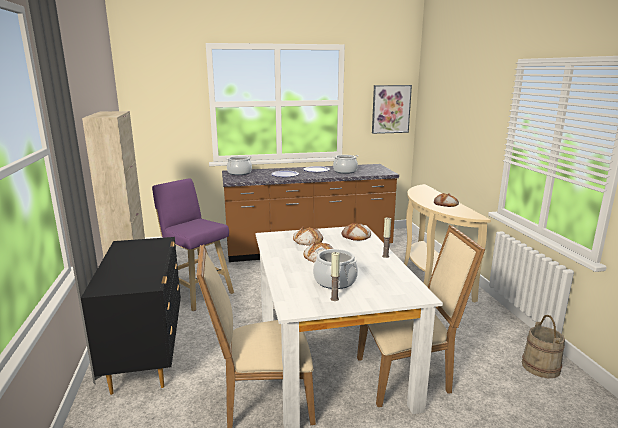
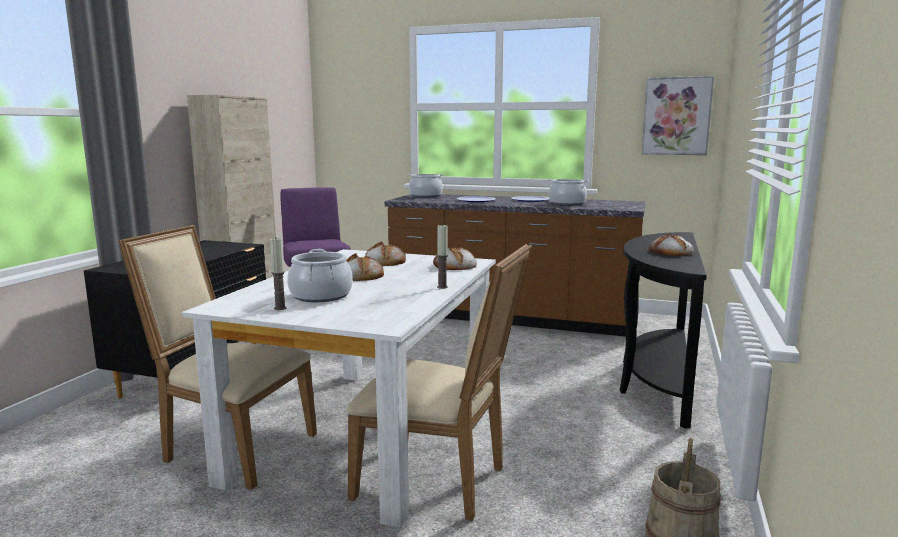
camera: 30 degrees right, 5 degrees down
beige console table [404,184,491,303] -> black console table [619,232,707,429]

